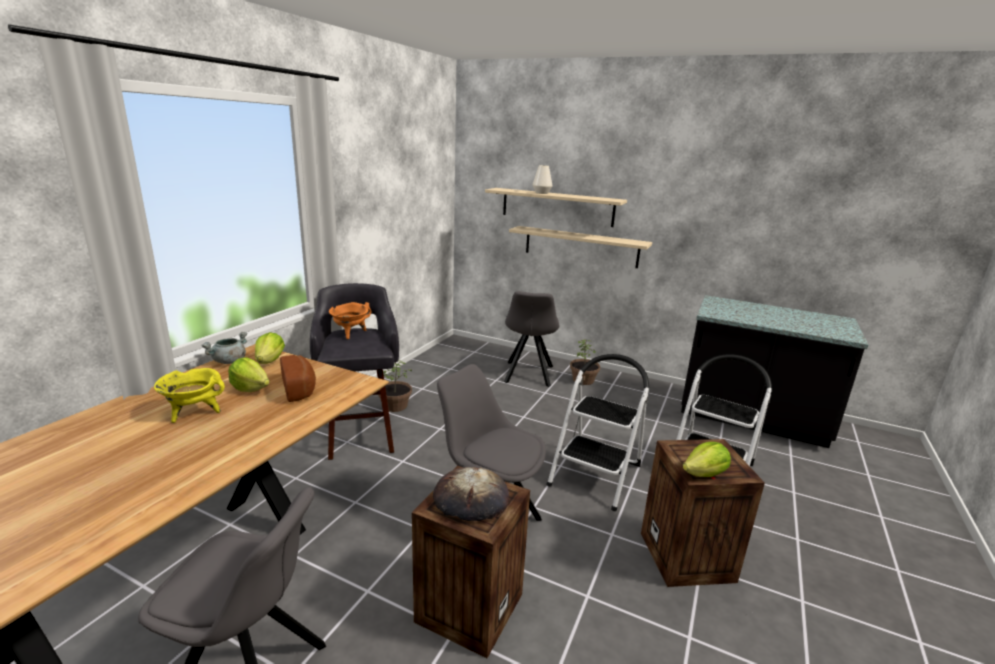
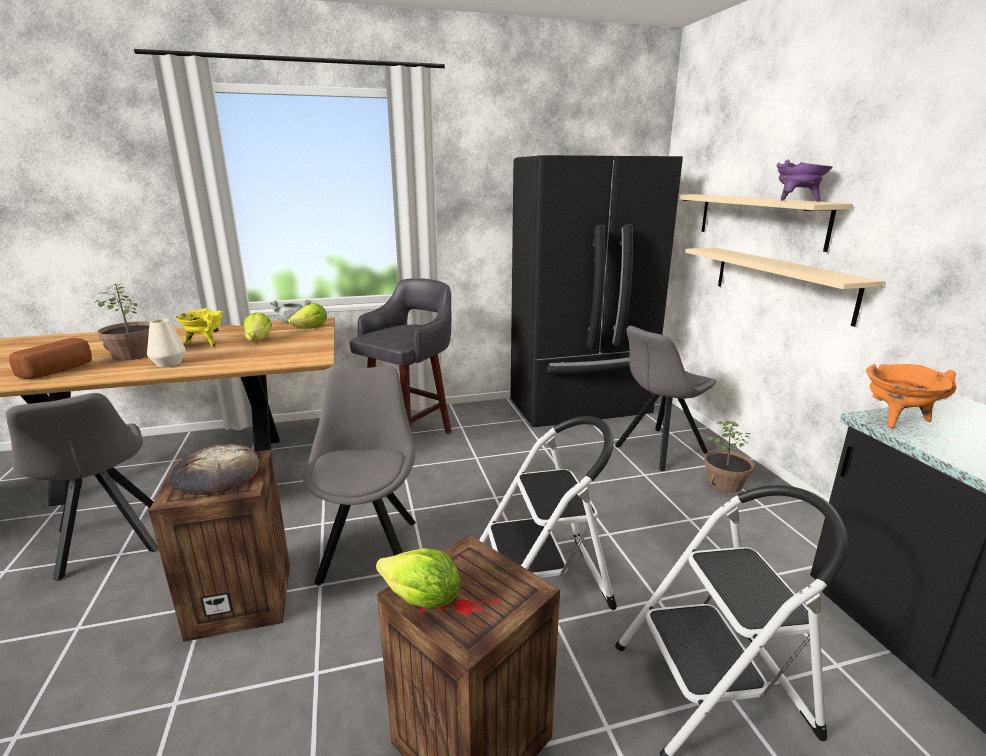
camera: 50 degrees right, 0 degrees up
bread [280,355,316,402] -> bread moved to [9,338,92,379]
orange cooking pot [329,302,371,339] -> orange cooking pot moved to [866,364,956,429]
potted plant [378,360,412,412] -> potted plant moved to [94,282,150,361]
white vase [532,165,553,194] -> white vase moved to [147,319,186,367]
none -> black fridge [511,155,683,427]
none -> purple cooking pot [777,160,833,202]

